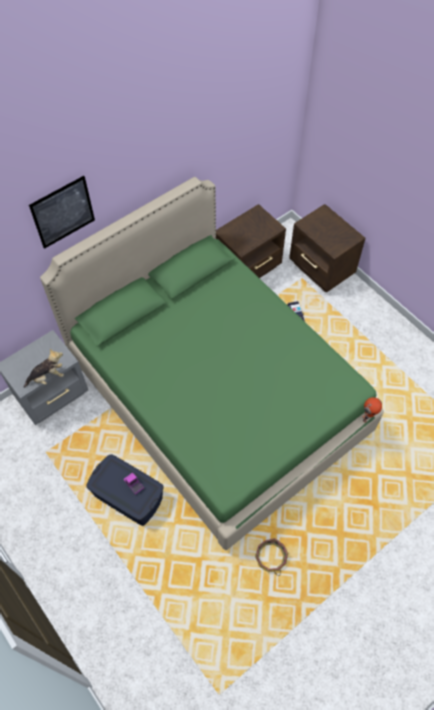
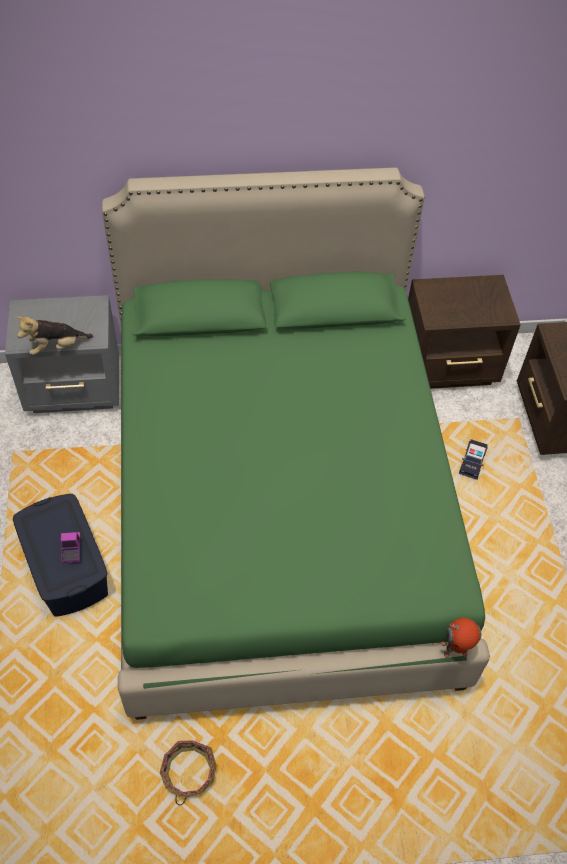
camera: 30 degrees right, 5 degrees down
plush toy [24,349,64,388] -> plush toy turned 150 degrees clockwise [17,316,93,355]
picture [29,176,95,249] -> none

